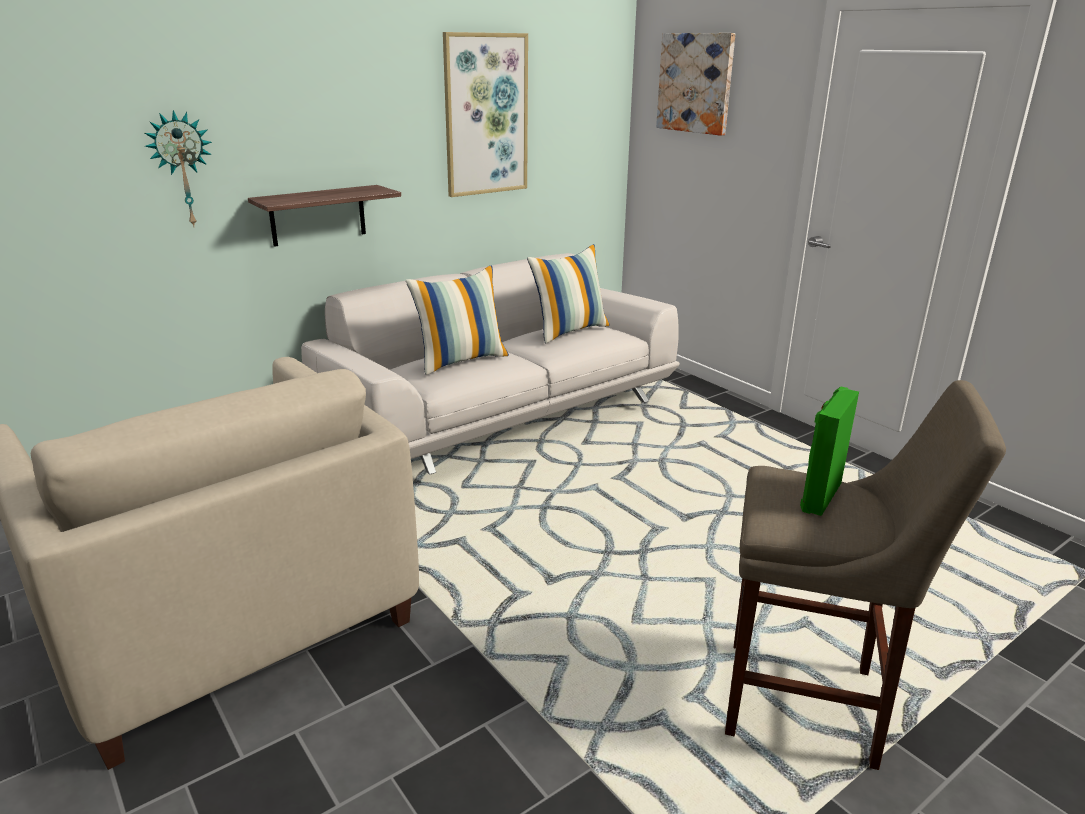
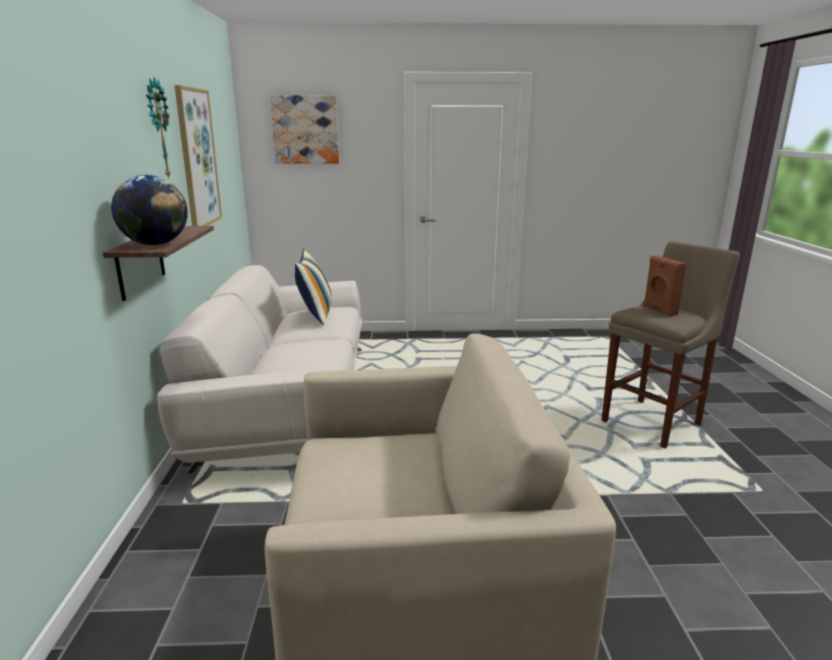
camera: 55 degrees left, 5 degrees down
wall clock [145,110,212,226] -> wall clock moved to [146,77,171,178]
pillow [406,265,509,375] -> none
green speaker [800,387,859,516] -> brown speaker [643,256,686,317]
none -> globe [111,175,188,245]

